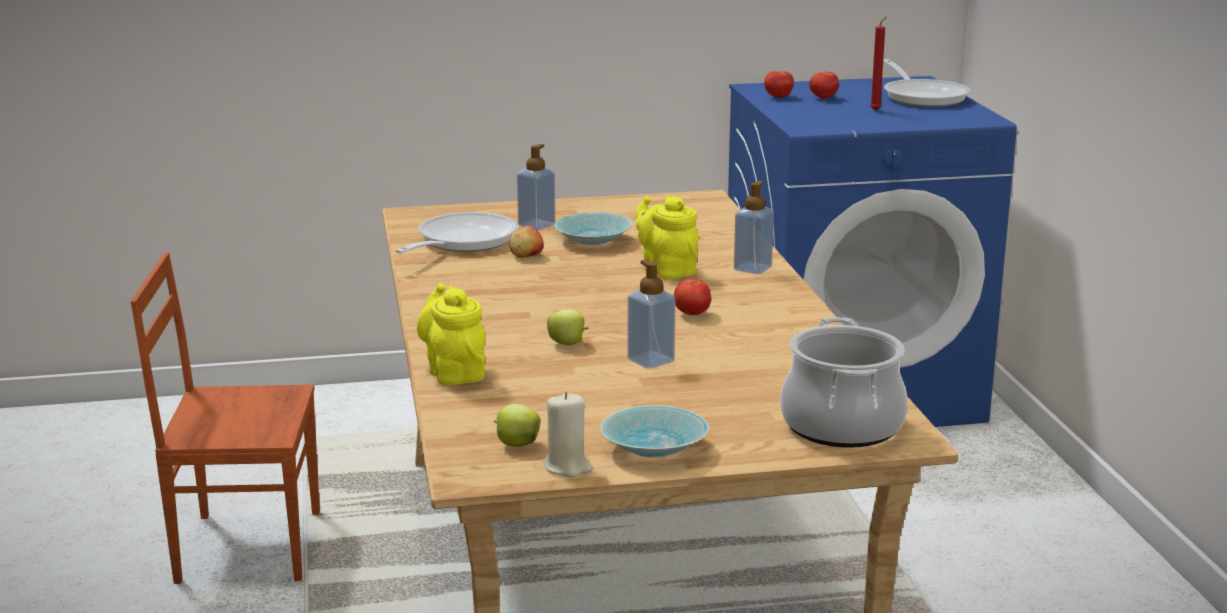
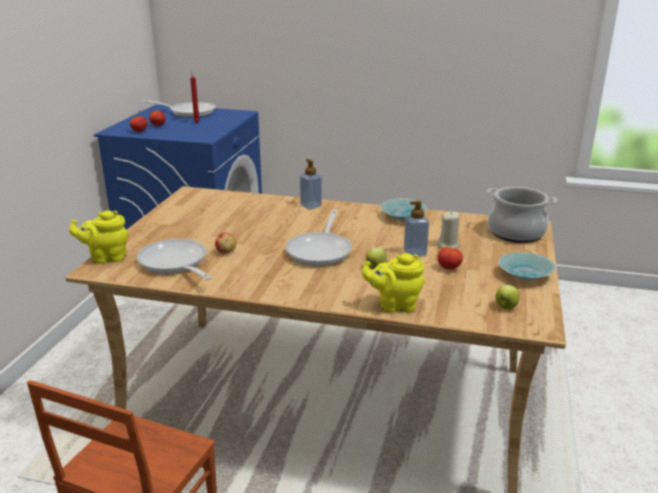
camera: 65 degrees left, 5 degrees up
soap dispenser [517,144,555,230] -> none
beige candle [544,392,593,477] -> beige candle moved to [437,211,460,249]
turquoise bowl [554,212,632,246] -> turquoise bowl moved to [381,198,427,221]
yellow teapot [636,195,699,279] -> yellow teapot moved to [69,210,129,264]
tomato [674,278,711,315] -> tomato moved to [438,247,463,269]
none -> frying pan [286,210,352,266]

